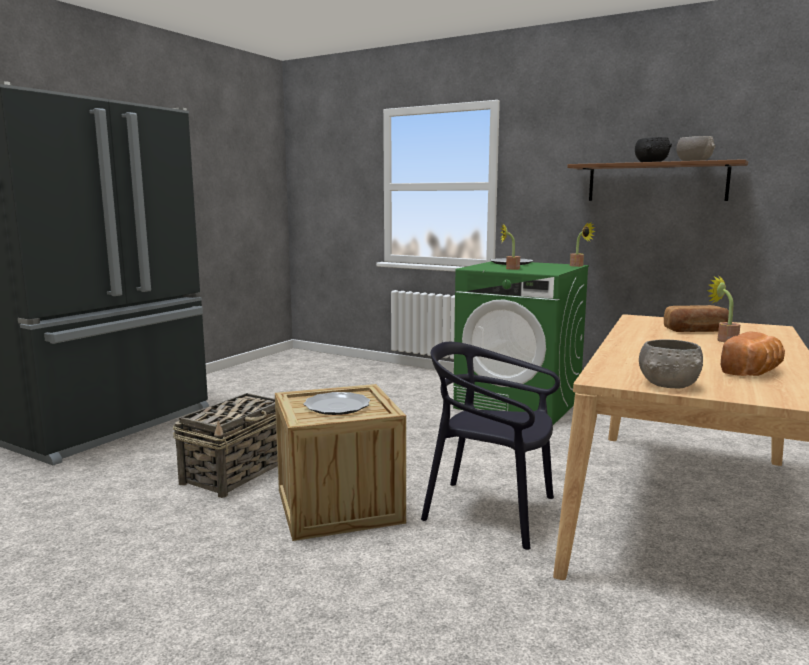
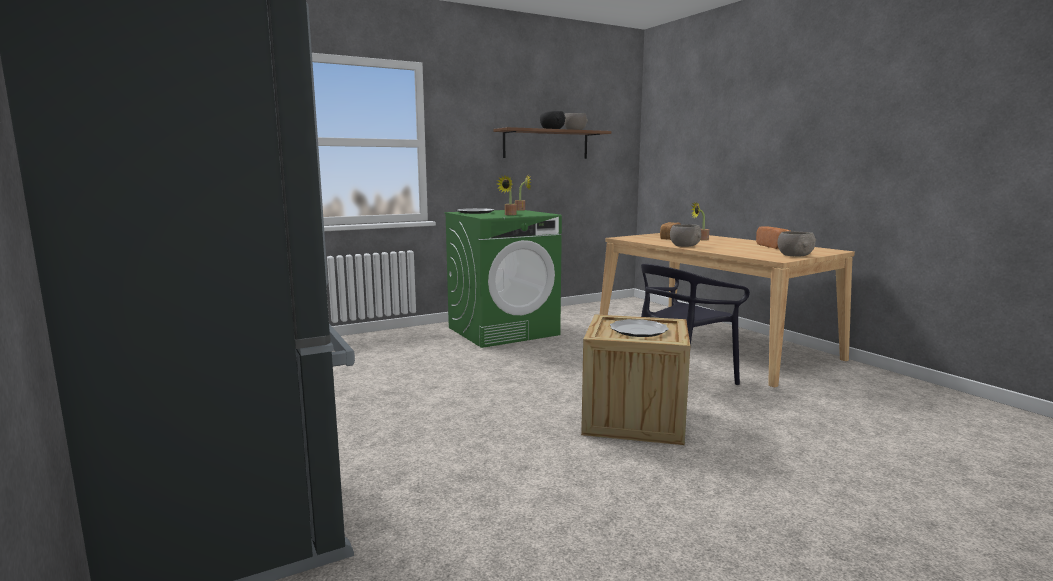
camera: 60 degrees left, 0 degrees up
basket [173,393,278,498] -> none
none -> grey bowl [670,224,701,247]

